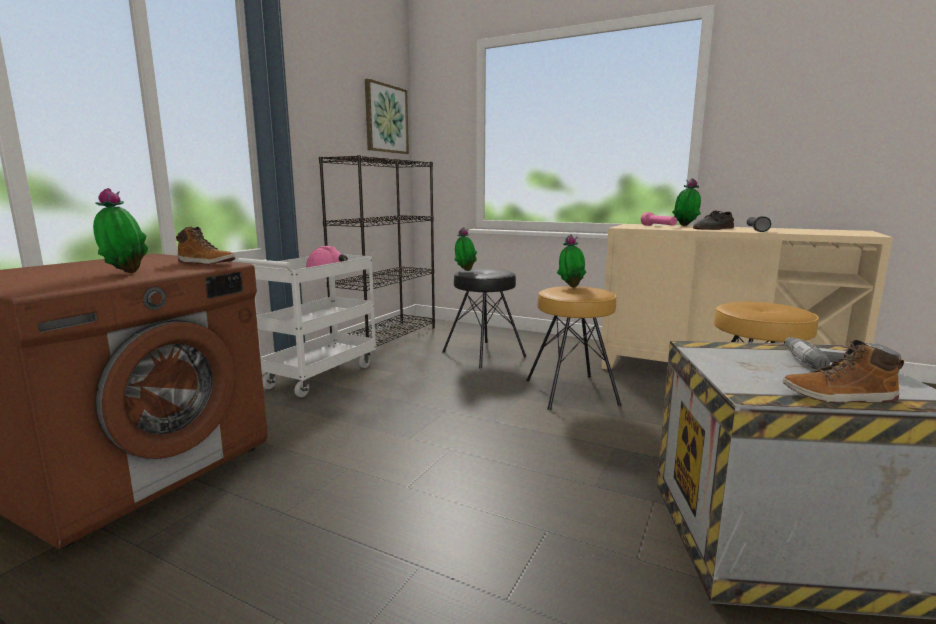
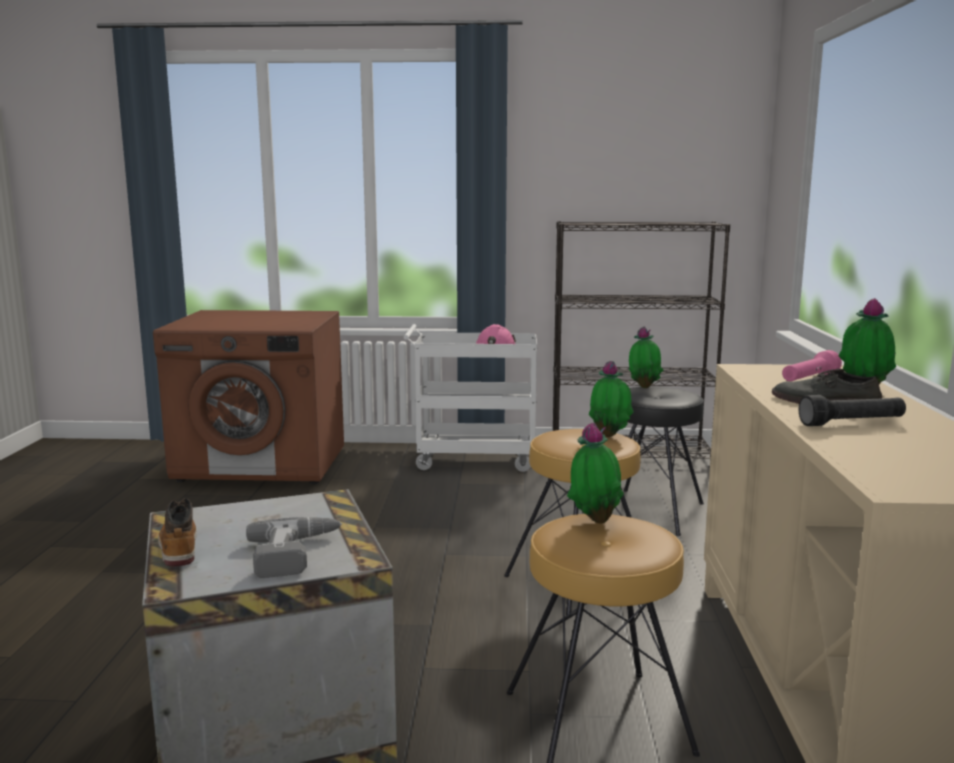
camera: 65 degrees right, 0 degrees up
potted plant [93,188,148,273] -> potted plant moved to [567,423,624,524]
boot [176,227,235,265] -> none
picture [365,79,409,154] -> none

